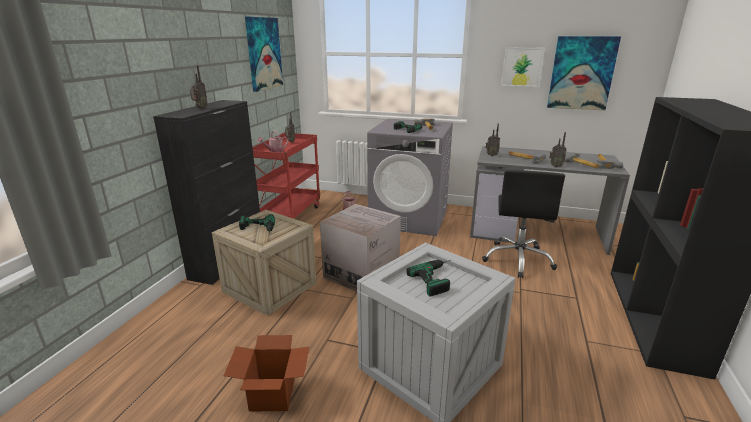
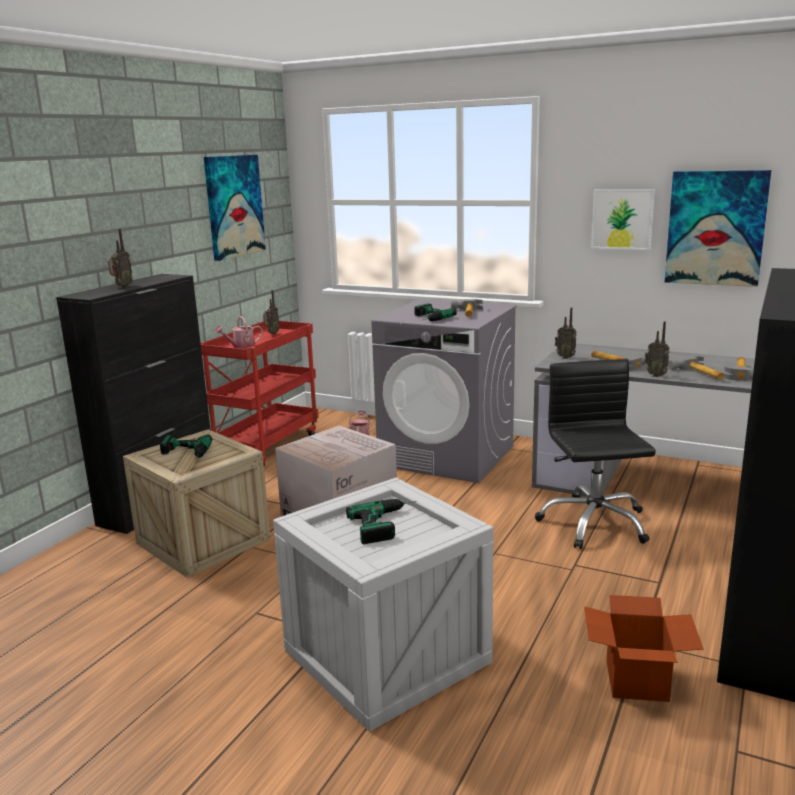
camera: 10 degrees right, 5 degrees down
cardboard box [224,335,309,412] -> cardboard box moved to [584,595,704,702]
black office chair [482,170,565,278] -> black office chair turned 150 degrees clockwise [535,359,656,549]

